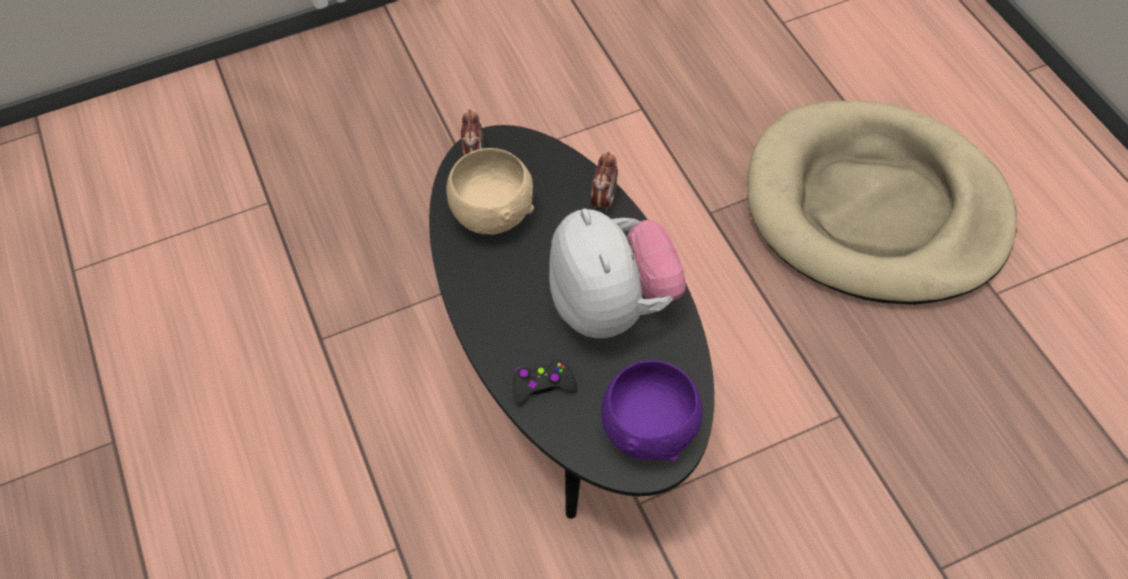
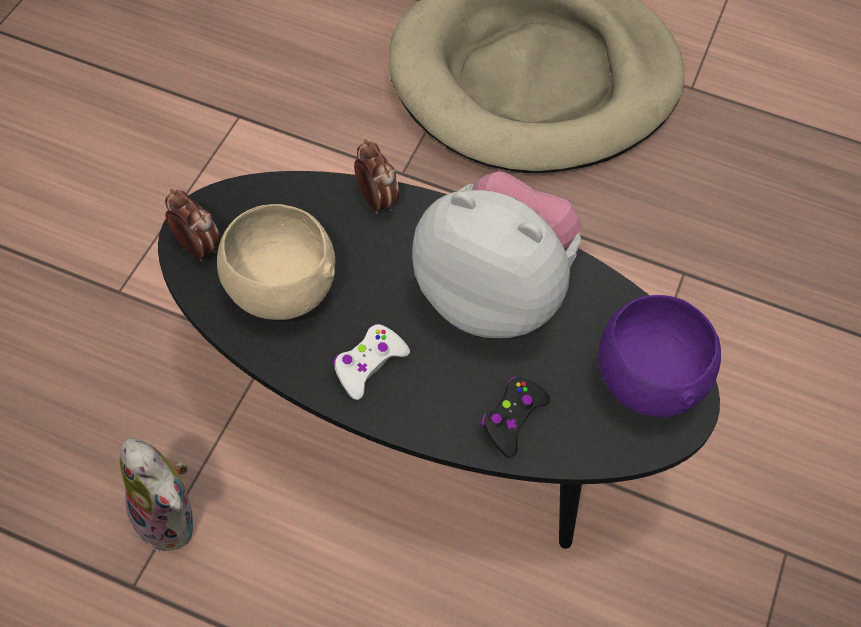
camera: 50 degrees left, 0 degrees up
none -> plush toy [120,439,193,553]
none -> white game controller [333,324,410,400]

